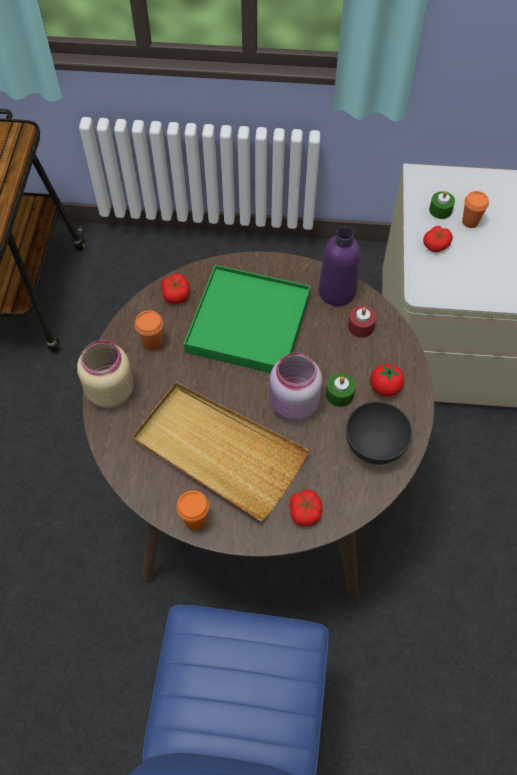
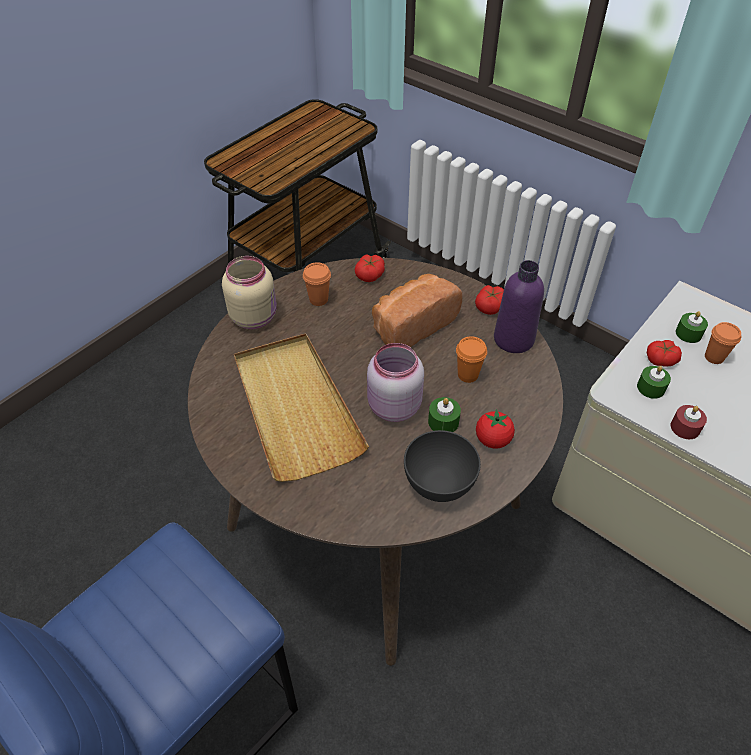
camera: 35 degrees right, 10 degrees down
orange cup [177,490,209,531] -> orange cup moved to [456,336,487,383]
green tray [184,265,311,373] -> bread [372,274,462,347]
tomato [289,490,322,526] -> tomato moved to [475,285,504,315]
red candle [348,306,376,338] -> red candle moved to [671,405,707,439]
none -> green candle [637,366,671,399]

